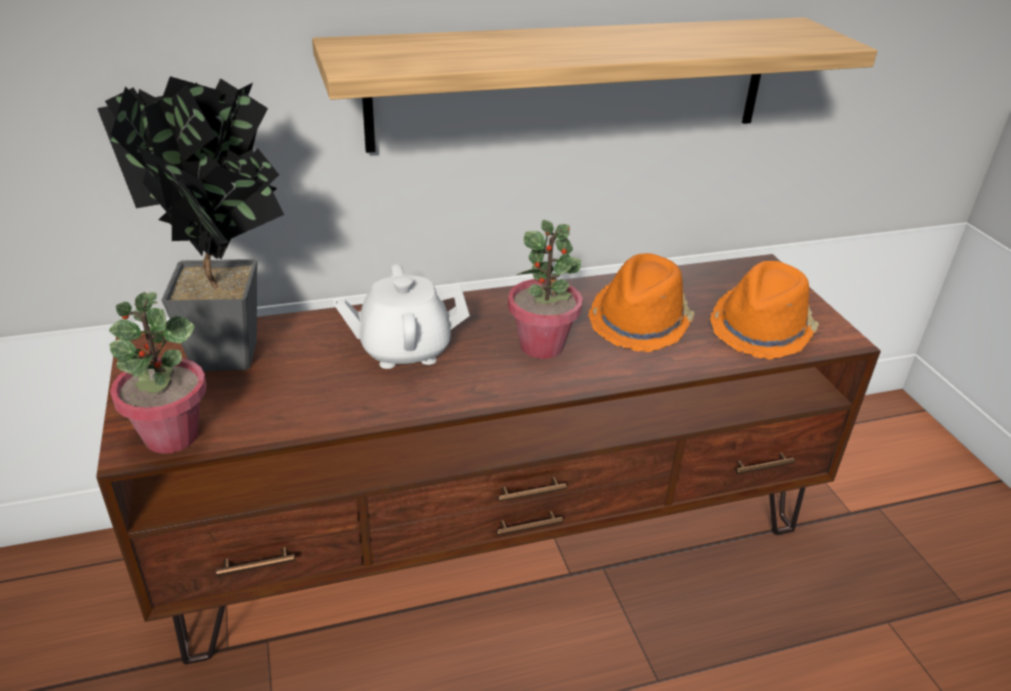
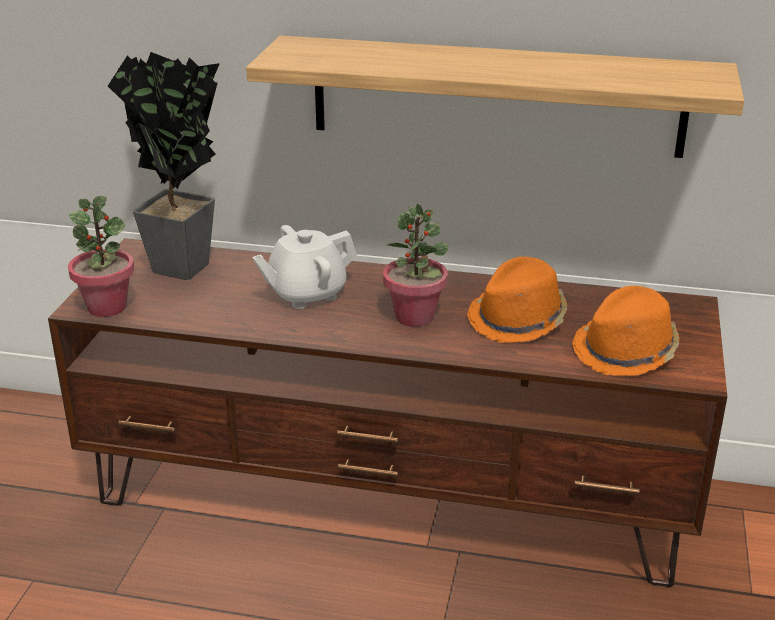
camera: 30 degrees right, 5 degrees down
white teapot [334,264,470,369] -> white teapot turned 45 degrees counterclockwise [252,225,357,309]

